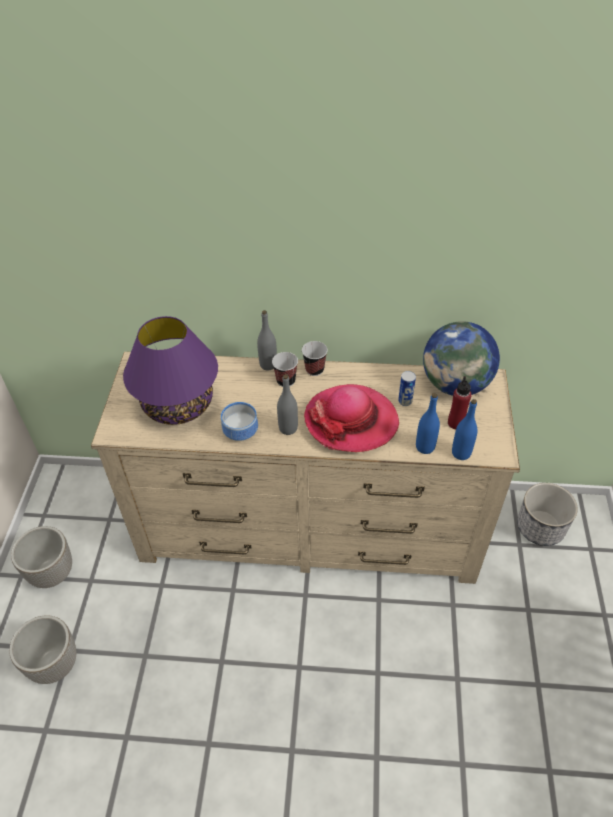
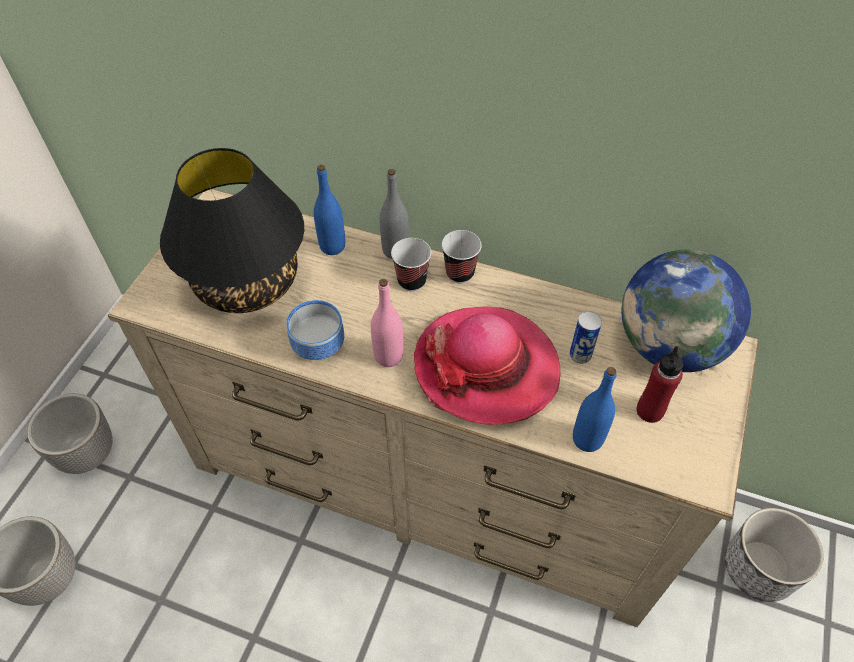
camera: 15 degrees right, 5 degrees up
purple table lamp [123,316,218,425] -> black table lamp [160,148,304,313]
grey bottle [277,374,298,435] -> pink bottle [371,279,403,367]
blue bottle [452,399,477,460] -> blue bottle moved to [314,165,345,255]

